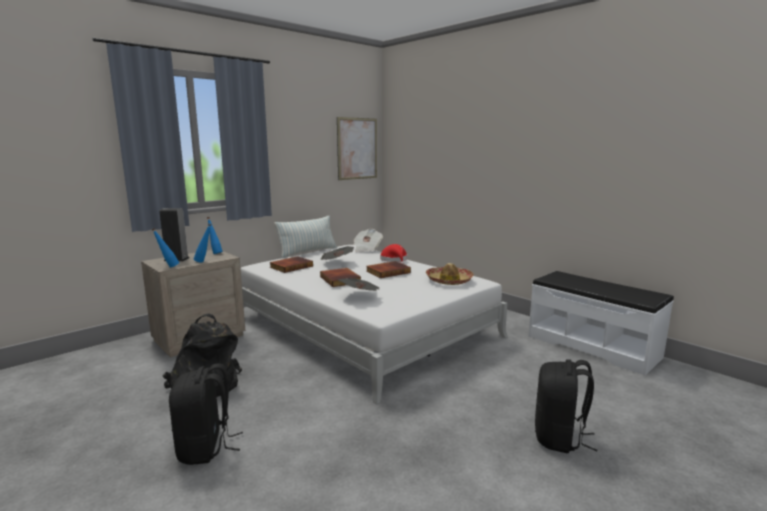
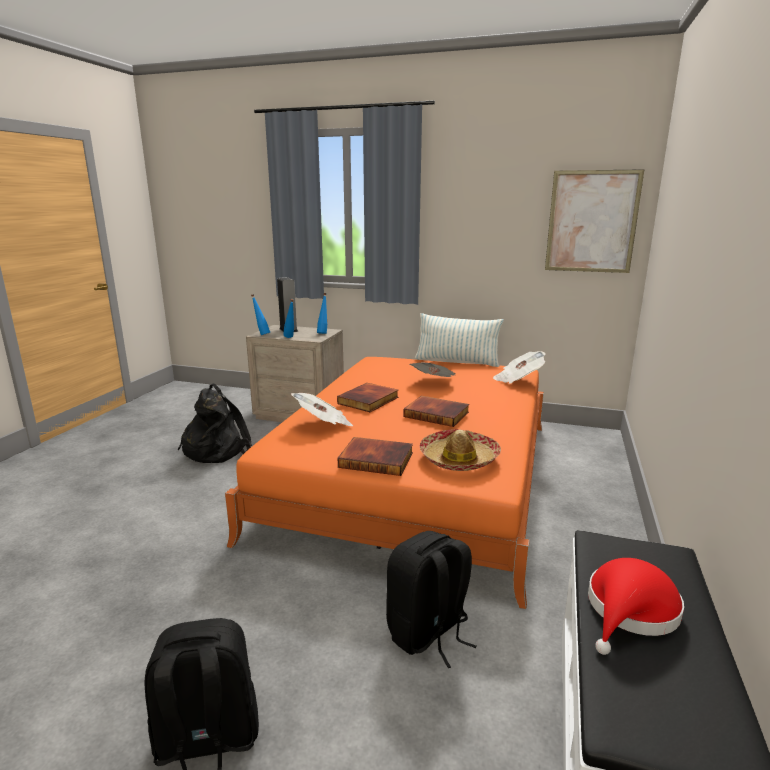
camera: 60 degrees right, 5 degrees up
black backpack [169,363,243,465] -> black backpack moved to [386,531,476,668]
white bed [240,245,508,405] -> orange bed [225,357,544,609]
book [270,256,313,273] -> book moved to [338,437,413,476]
red hat [380,244,407,264] -> red hat moved to [588,558,684,655]

